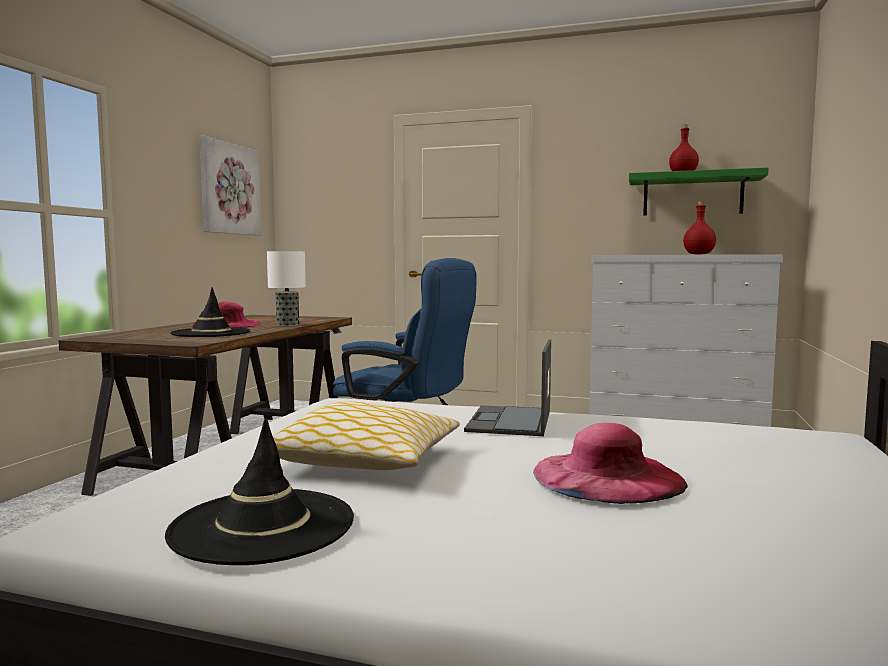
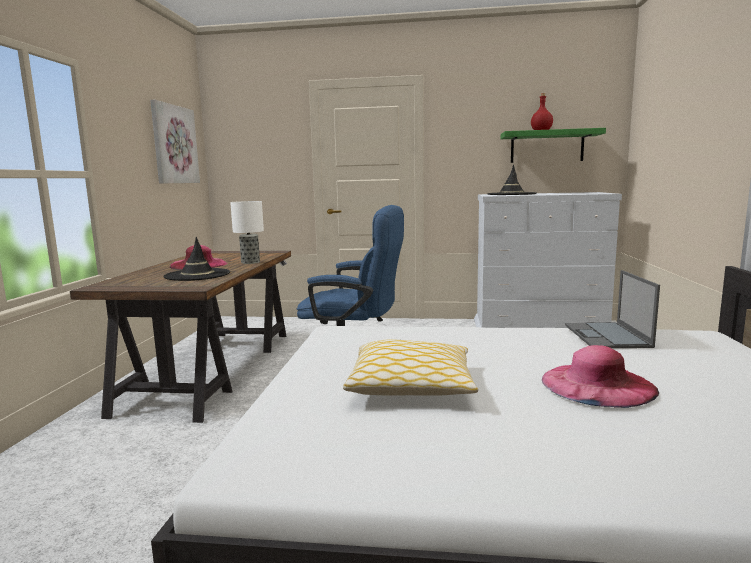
camera: 10 degrees left, 5 degrees up
black hat [165,418,354,565] -> black hat moved to [487,165,536,195]
laptop [464,339,551,436] -> laptop moved to [565,270,660,348]
red bottle [683,201,716,254] -> none

